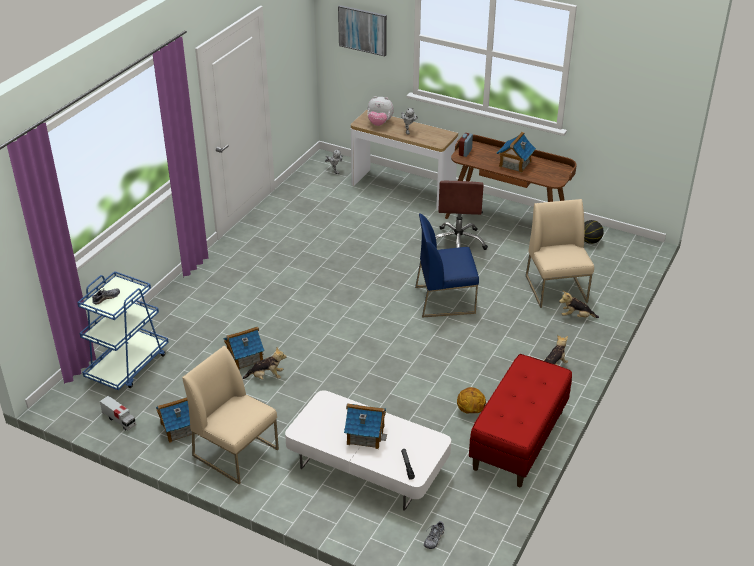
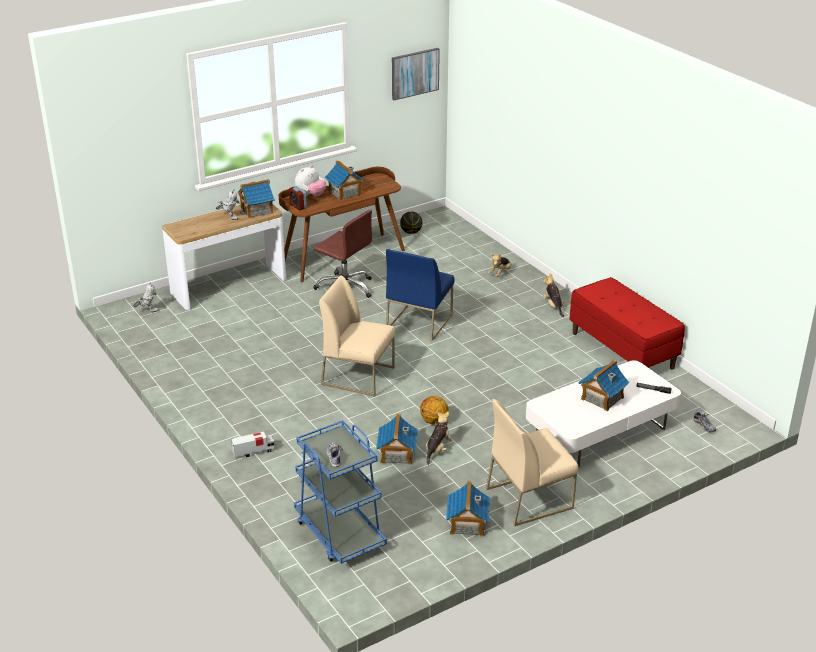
camera: 60 degrees left, 5 degrees down
toy truck [100,396,136,431] -> toy truck moved to [231,432,275,458]
picture [338,5,387,56] -> picture moved to [392,48,440,100]
plush toy [367,96,394,126] -> plush toy moved to [295,165,326,196]
basketball [457,387,486,414] -> basketball moved to [420,396,449,425]
beige chair [526,199,594,308] -> beige chair moved to [319,275,395,397]
none -> toy house [238,179,275,218]

